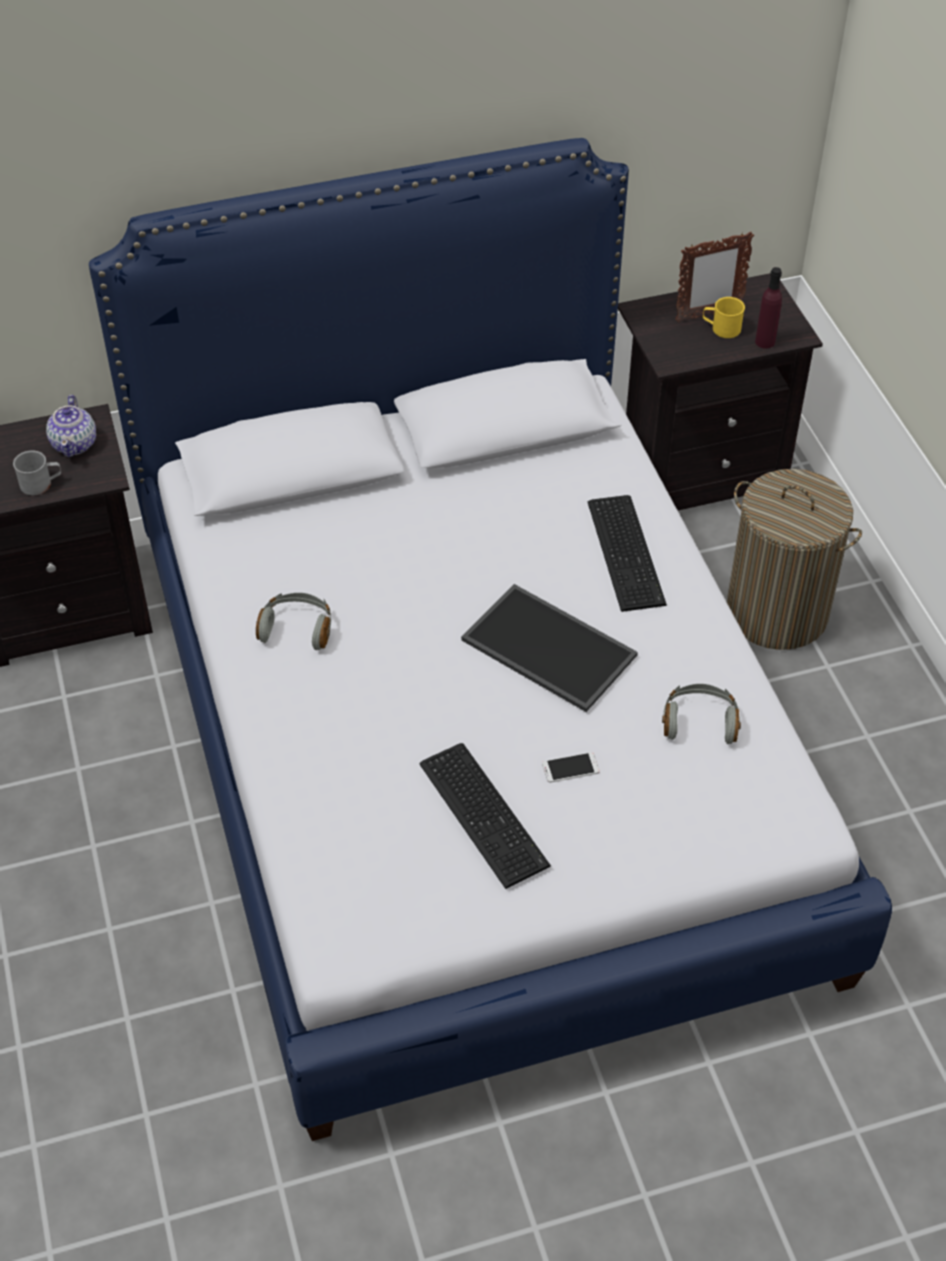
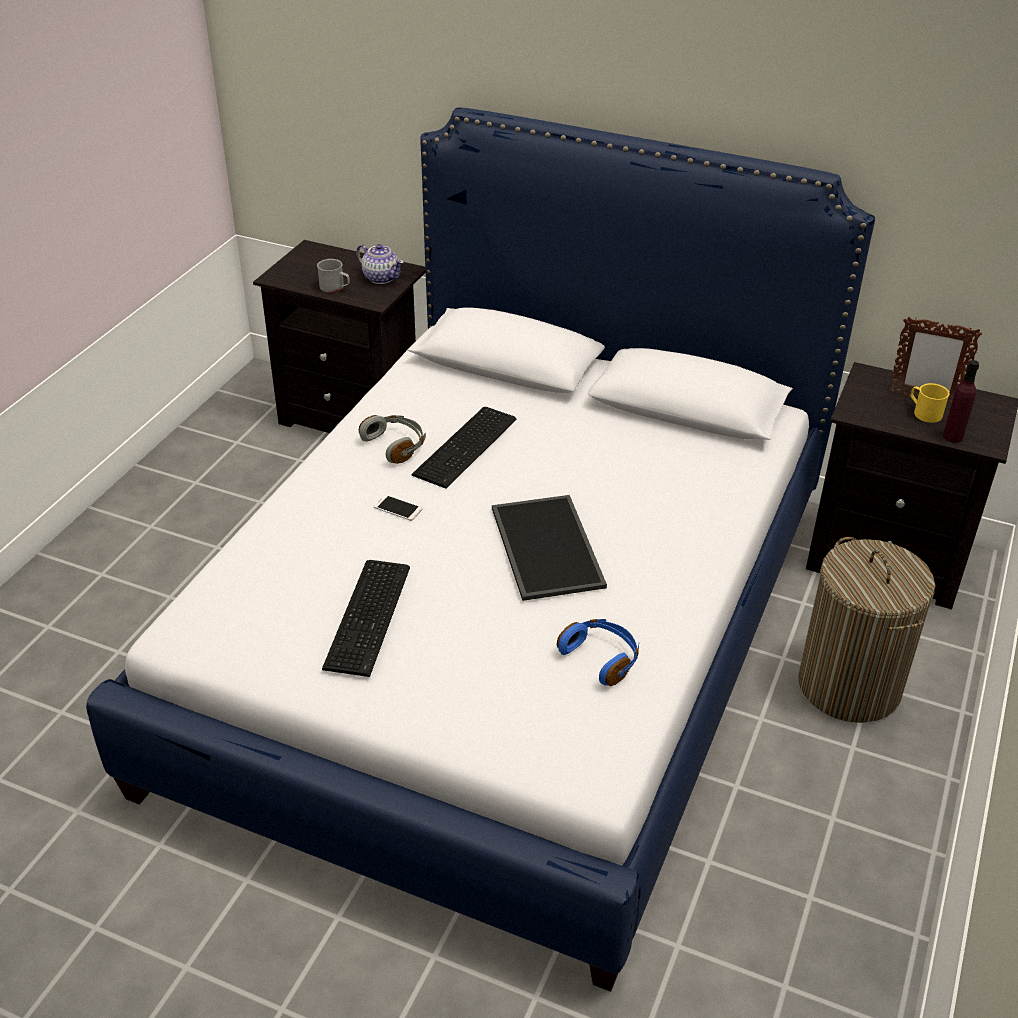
camera: 40 degrees right, 10 degrees down
teapot [46,395,96,457] -> teapot turned 90 degrees counterclockwise [356,244,404,284]
phone [542,752,600,783] -> phone moved to [374,495,422,521]
keyboard [588,495,667,612] -> keyboard moved to [411,407,516,489]
grey headphones [662,684,741,744] -> blue headphones [557,619,639,686]

